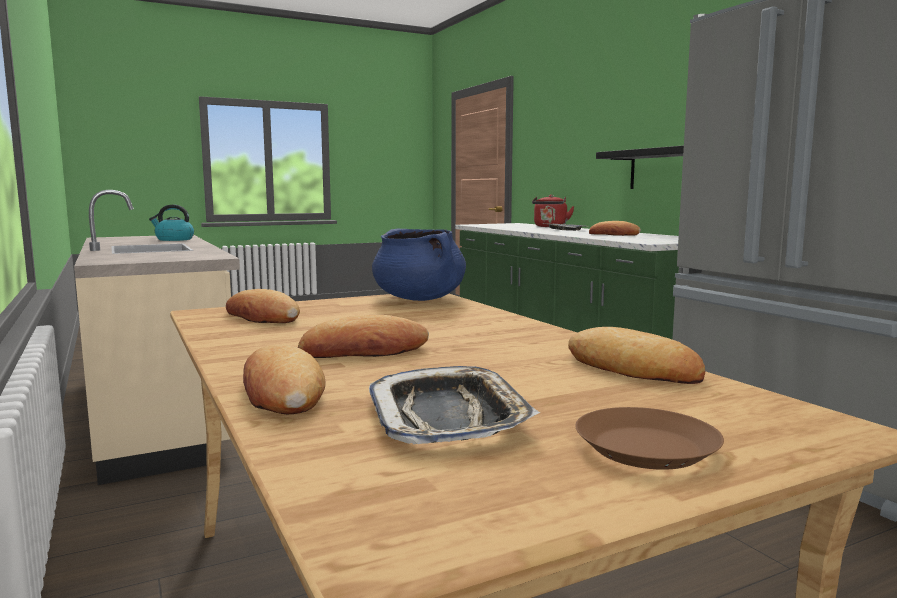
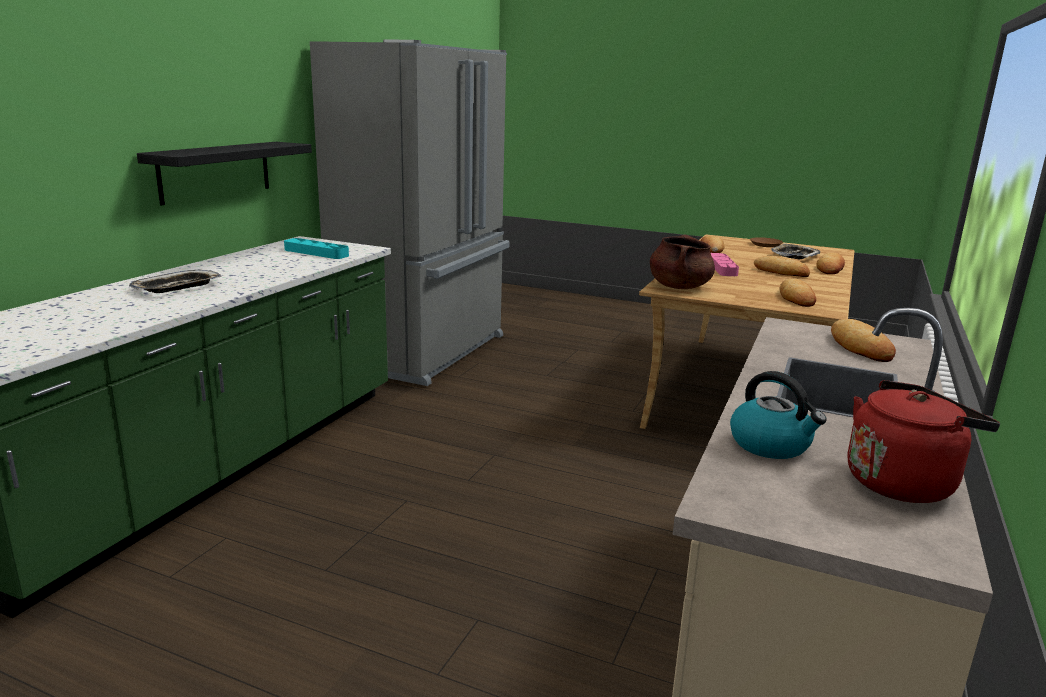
camera: 130 degrees left, 10 degrees up
blue cooking pot [372,229,466,301] -> brown cooking pot [650,235,715,289]
red kettle [532,195,575,227] -> red kettle moved to [848,380,1000,503]
bread [589,221,641,236] -> bread moved to [831,319,896,362]
none -> turquoise tray [284,238,349,259]
none -> pink tray [711,253,739,276]

